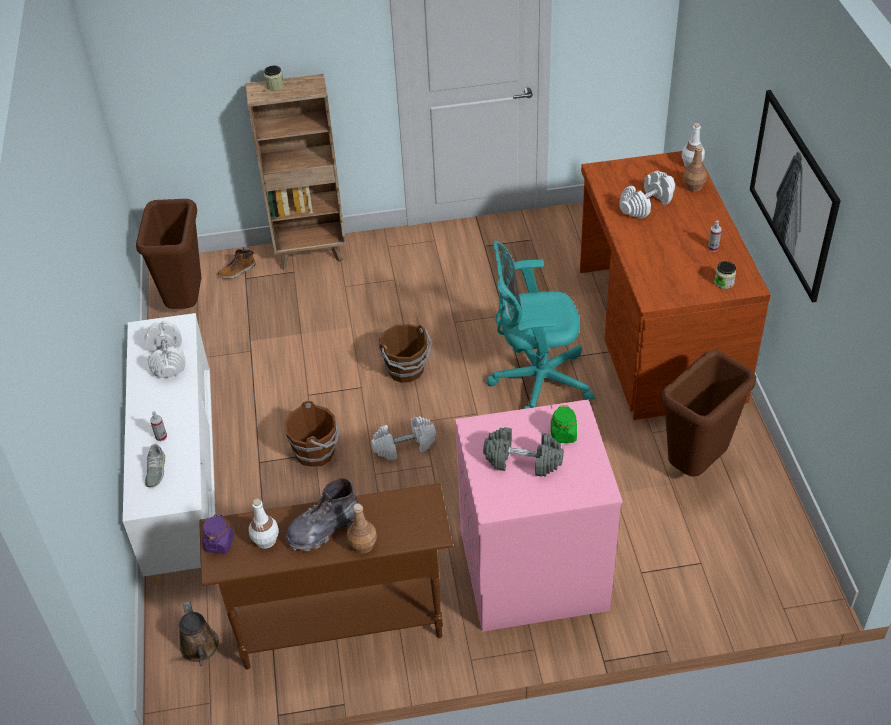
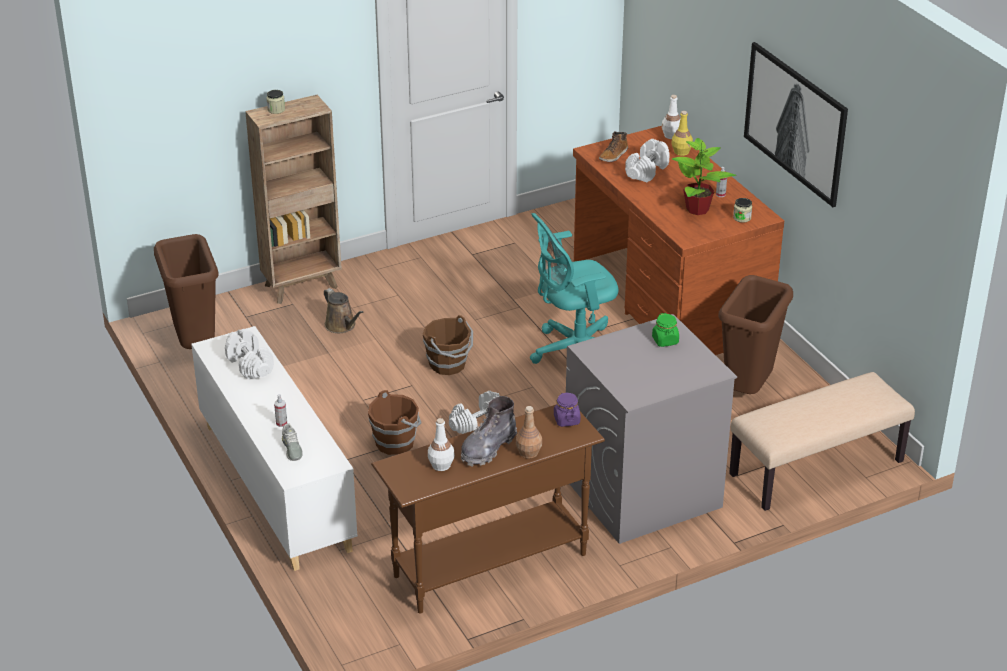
camera: 20 degrees left, 10 degrees down
brown watering can [179,601,219,666] -> brown watering can moved to [324,288,363,333]
purple jar [202,515,234,553] -> purple jar moved to [554,393,580,427]
boot [218,249,256,279] -> boot moved to [599,132,628,162]
pink washing machine [455,399,623,632] -> grey washing machine [566,314,737,544]
grey dumbbell [483,427,564,477] -> none
brown bottle [683,145,707,192] -> yellow bottle [672,111,693,156]
none -> potted plant [672,138,736,215]
none -> beige bench [729,372,915,511]

